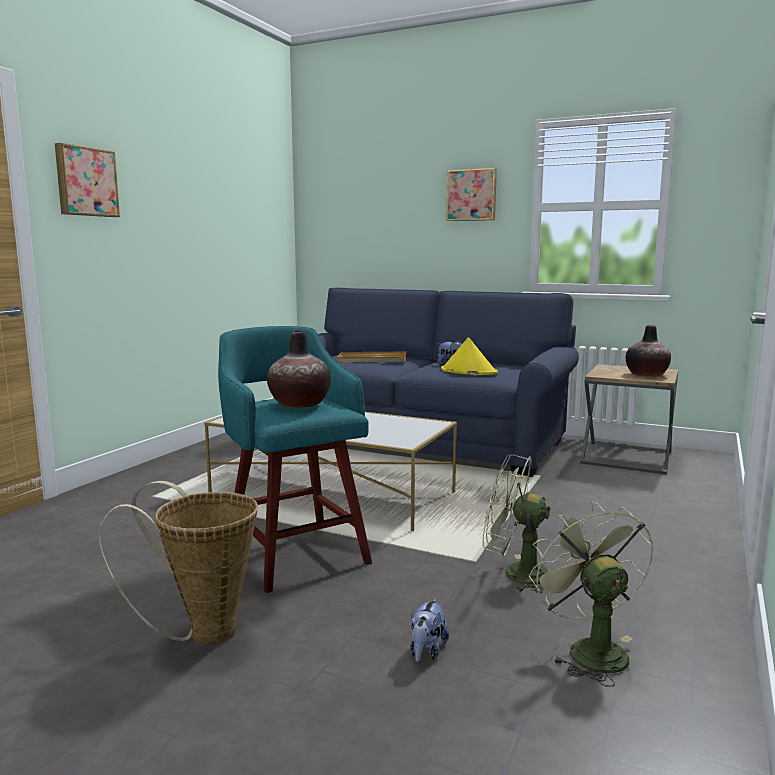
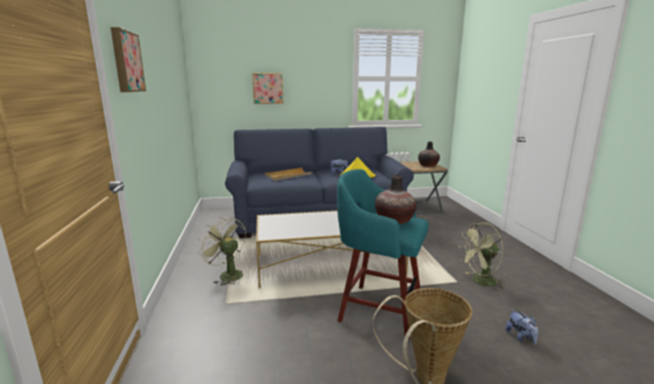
camera: 35 degrees left, 5 degrees up
picture [446,168,497,221] -> picture moved to [252,73,283,104]
green fan [529,501,654,687] -> green fan moved to [198,217,246,286]

